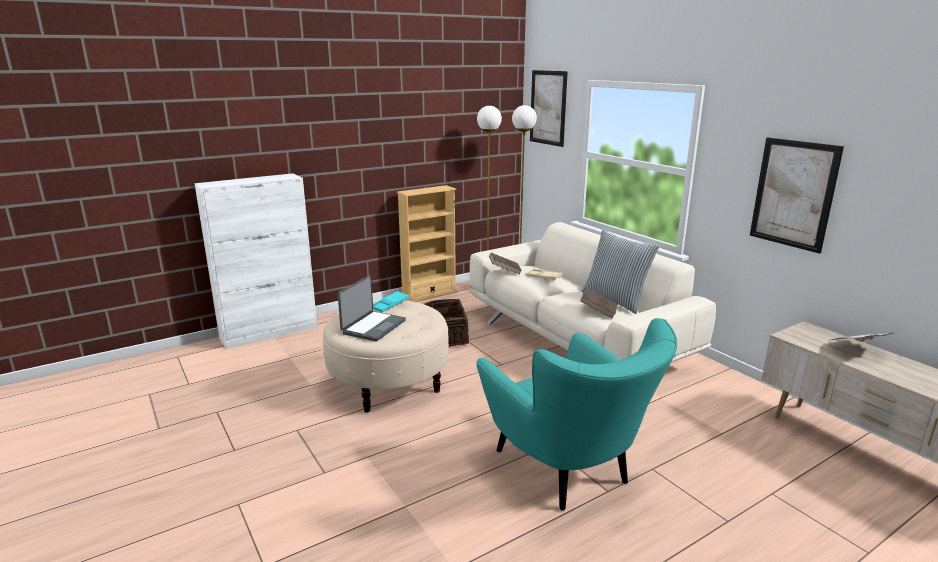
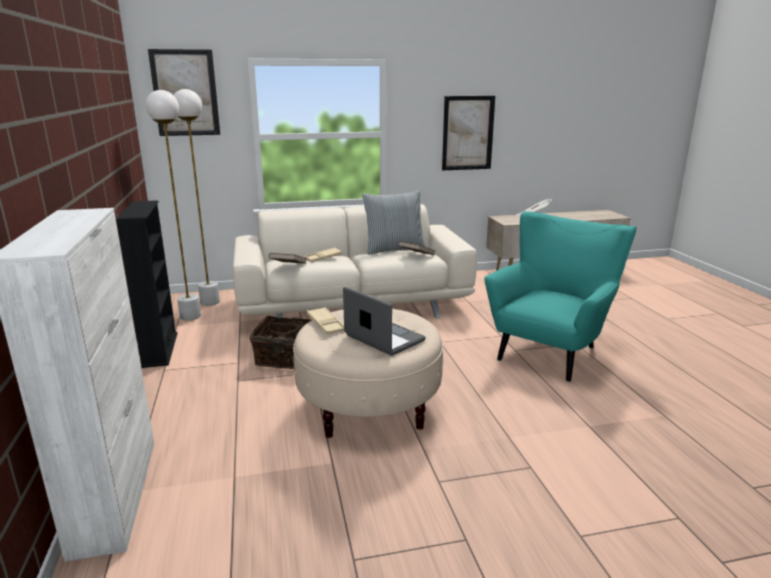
camera: 70 degrees left, 0 degrees up
turquoise tray [373,291,410,312] -> beige tray [307,307,344,335]
beige bookcase [397,185,457,302] -> black bookcase [116,200,177,368]
turquoise armchair [476,318,677,511] -> turquoise armchair turned 45 degrees counterclockwise [484,211,636,382]

